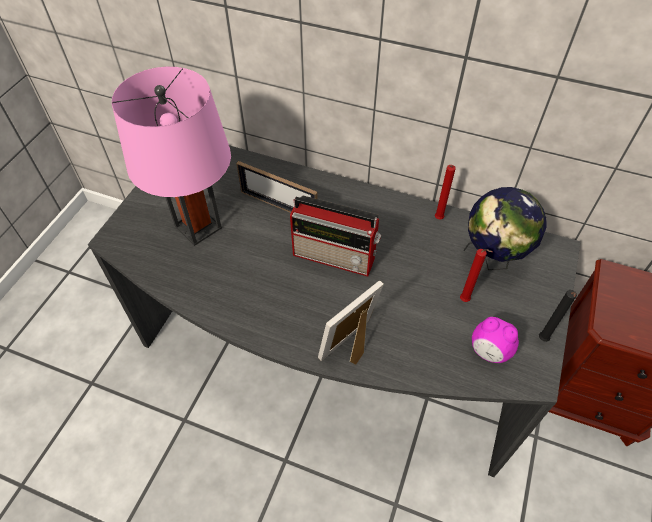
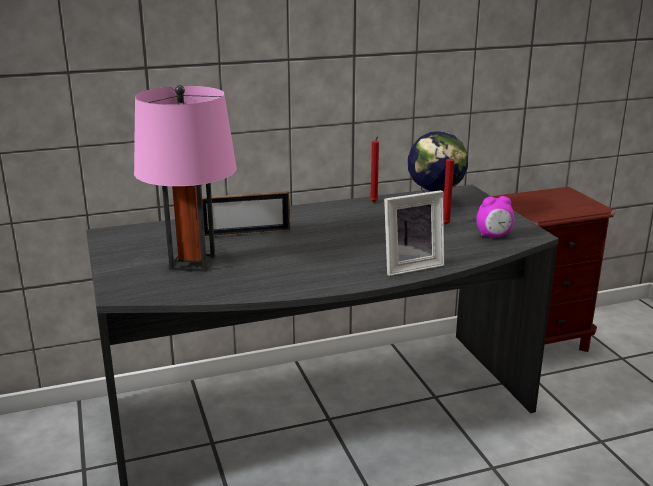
camera: 40 degrees left, 30 degrees down
radio [290,196,381,277] -> none
picture frame [318,281,384,365] -> picture frame turned 120 degrees counterclockwise [384,190,444,276]
black candle [539,290,577,342] -> none

